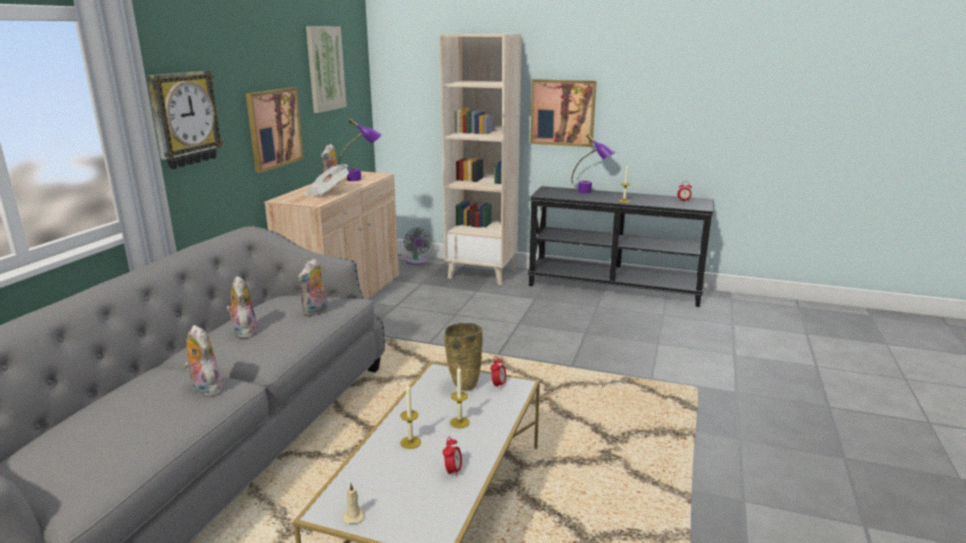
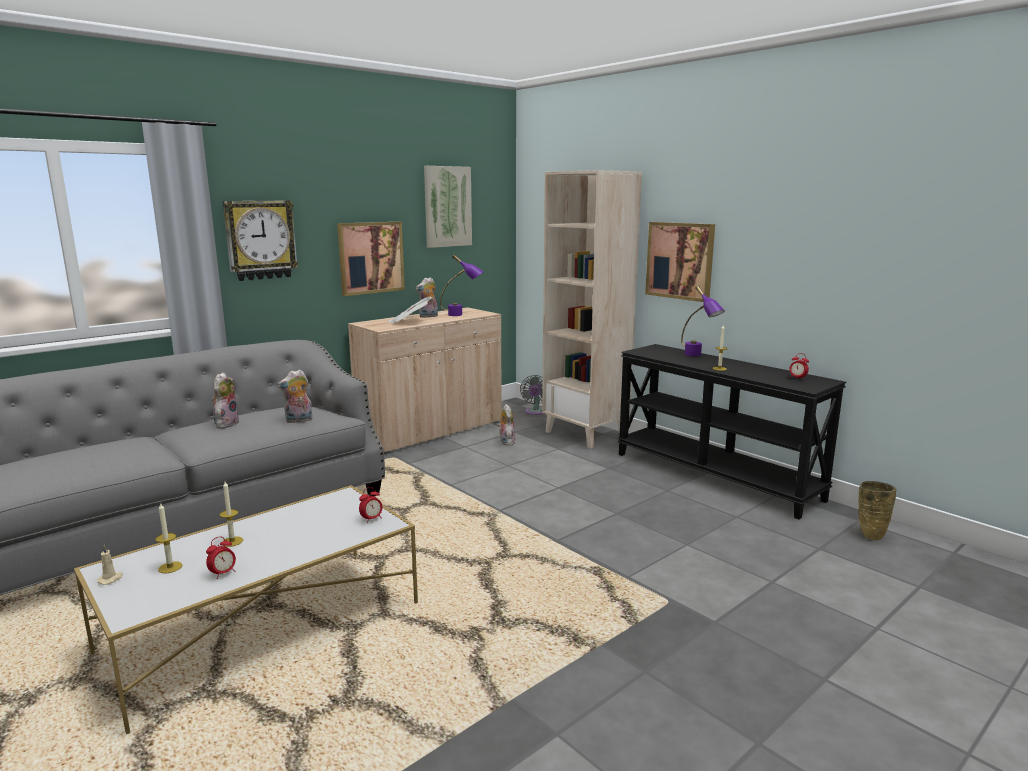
camera: 30 degrees right, 5 degrees down
plush toy [184,325,223,397] -> plush toy moved to [498,404,515,446]
beige vase [444,323,483,391] -> beige vase moved to [858,481,896,540]
candle [450,367,470,428] -> candle moved to [155,502,182,573]

